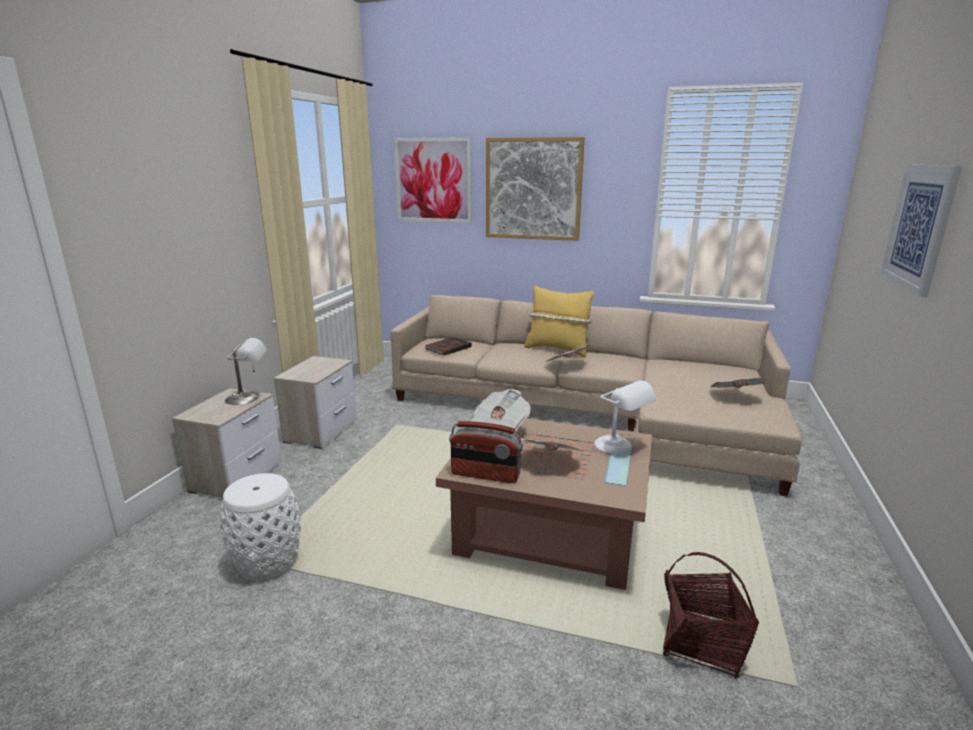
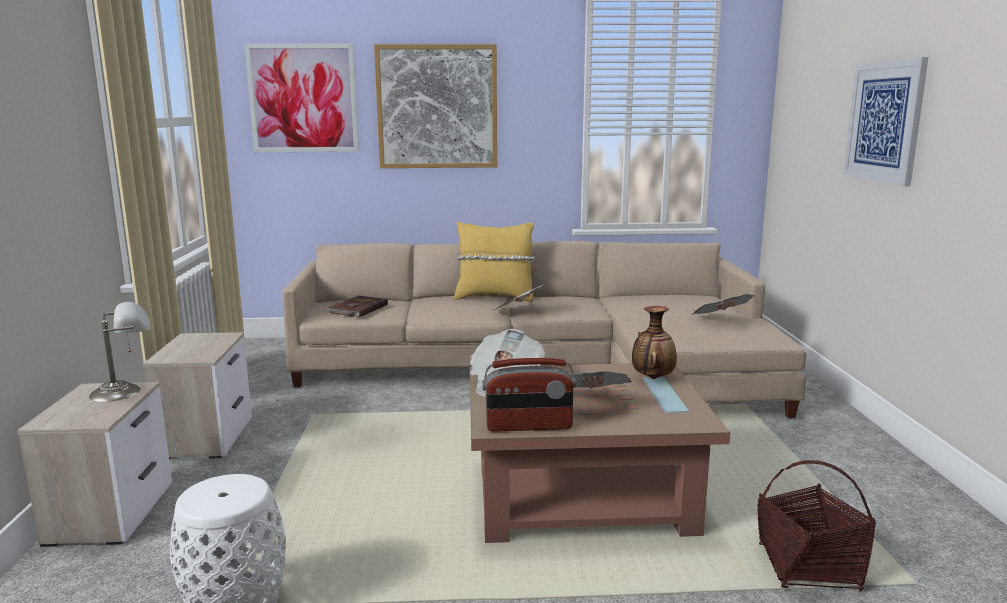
camera: 20 degrees left, 5 degrees down
white table lamp [594,381,656,454] -> vase [632,306,677,379]

